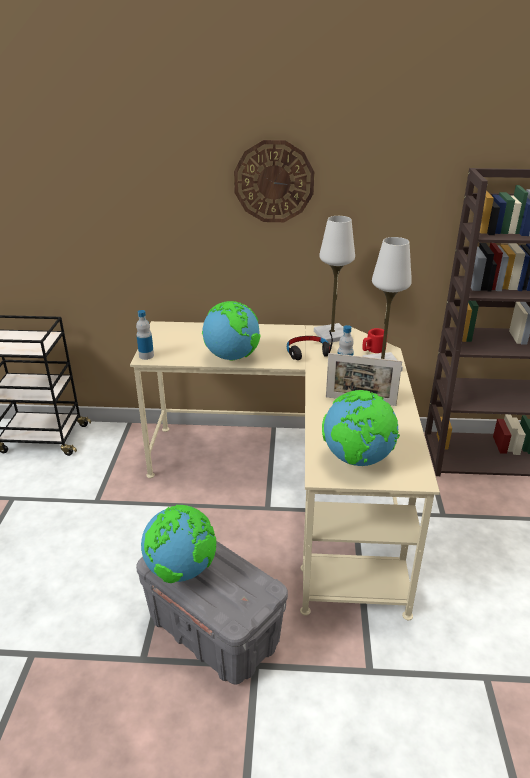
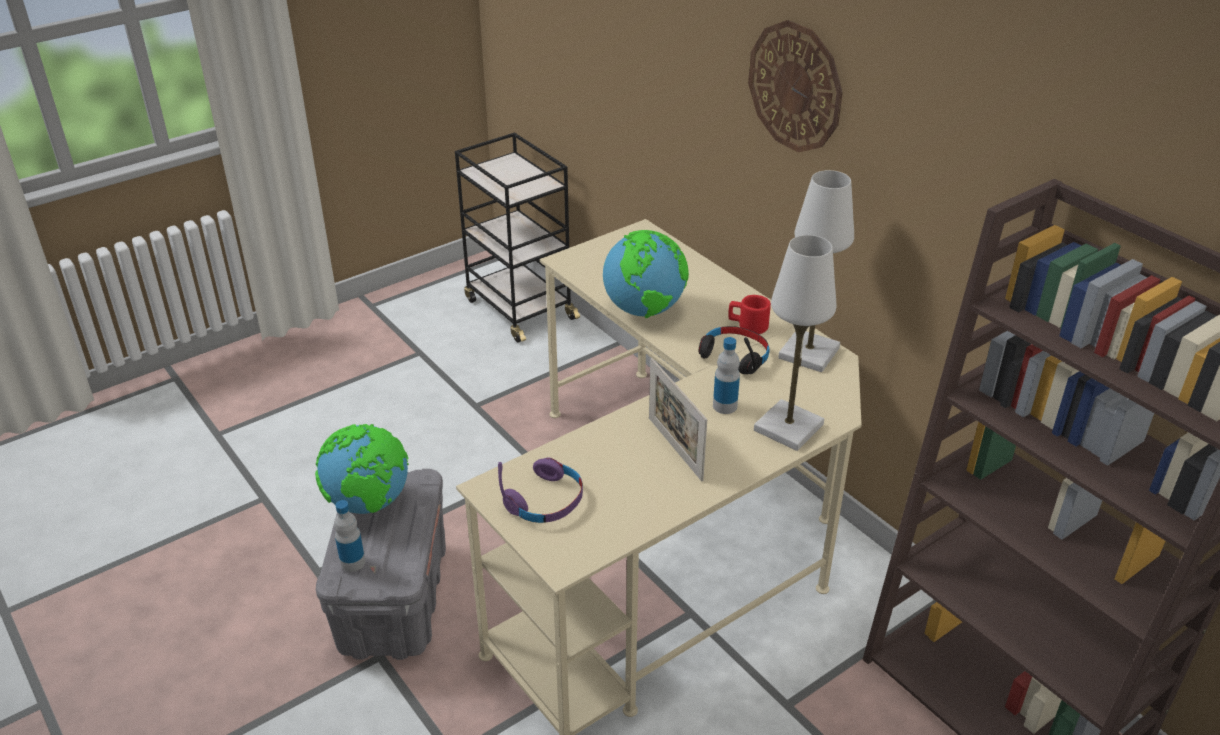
camera: 50 degrees right, 5 degrees up
bottle [136,310,154,360] -> bottle moved to [334,500,365,572]
globe [322,390,400,466] -> purple headphones [498,457,583,523]
red mug [362,328,388,353] -> red mug moved to [729,295,771,334]

